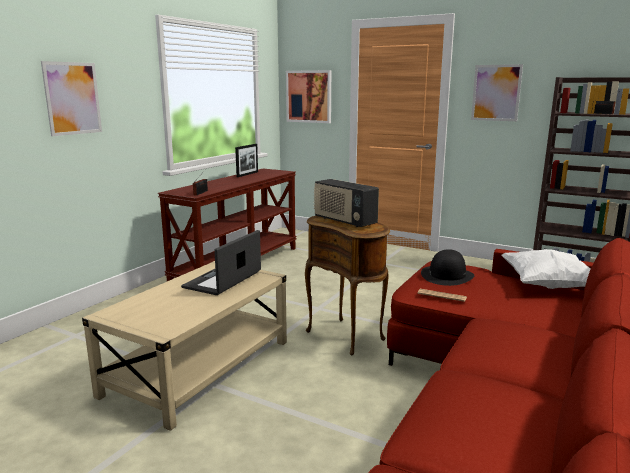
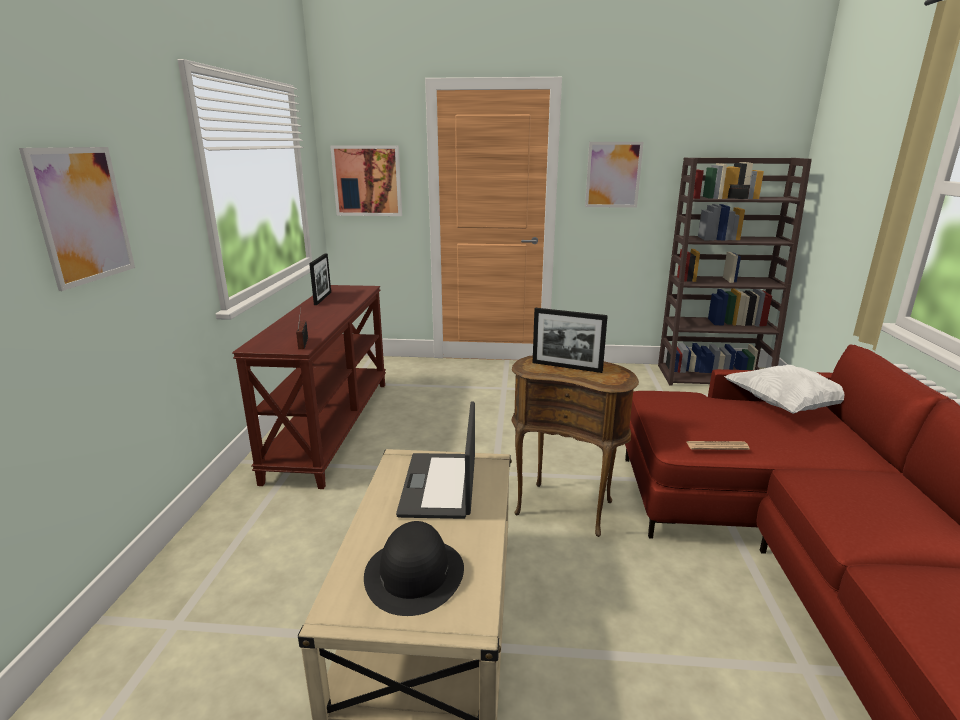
camera: 25 degrees left, 5 degrees up
radio [314,179,379,227] -> picture frame [533,308,608,373]
black hat [421,249,474,286] -> black hat moved to [364,521,464,616]

